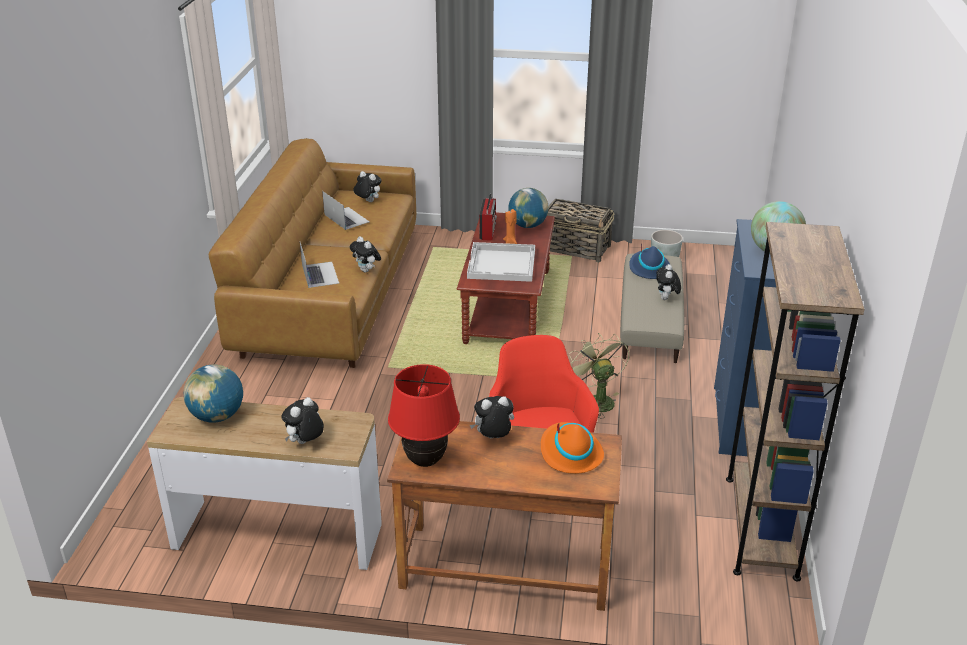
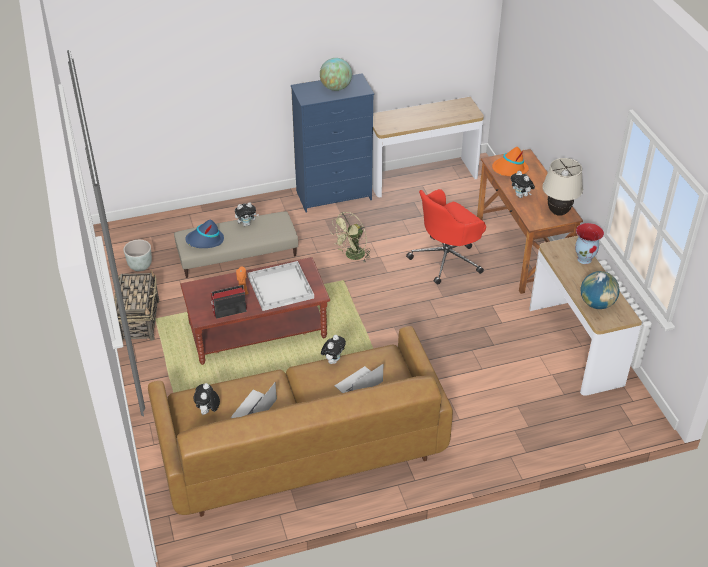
camera: 115 degrees left, 10 degrees up
plush toy [281,397,324,444] -> vase [575,223,604,264]
red table lamp [388,364,460,467] -> beige table lamp [542,158,583,216]
globe [508,188,549,228] -> none
brown bookcase [726,222,864,581] -> console table [372,97,484,197]

